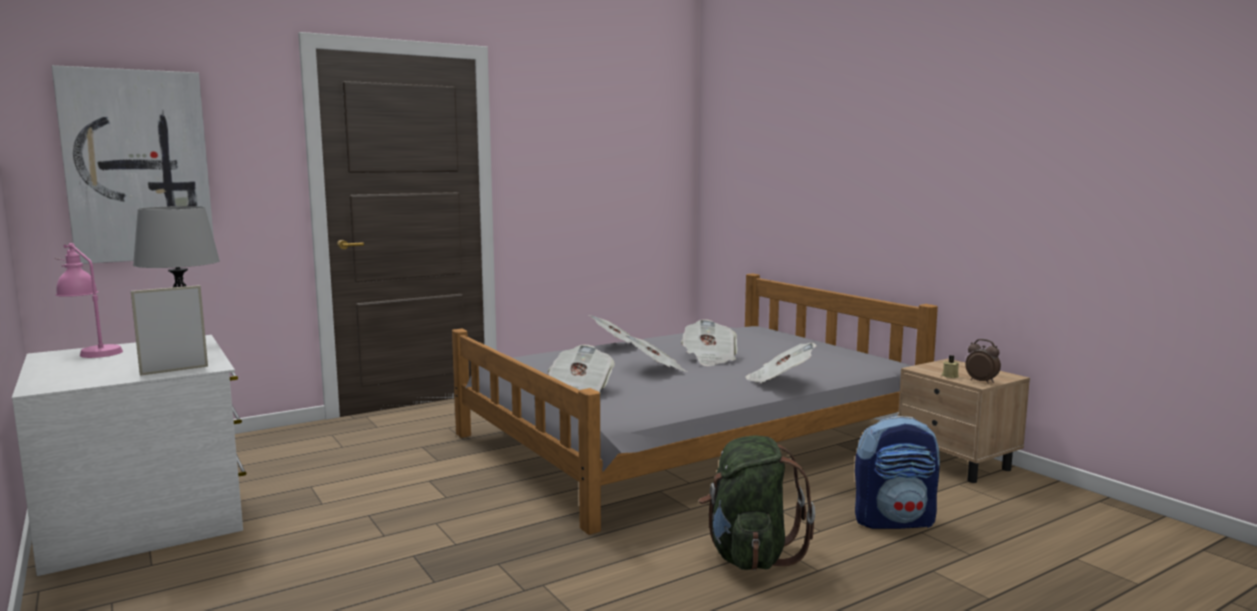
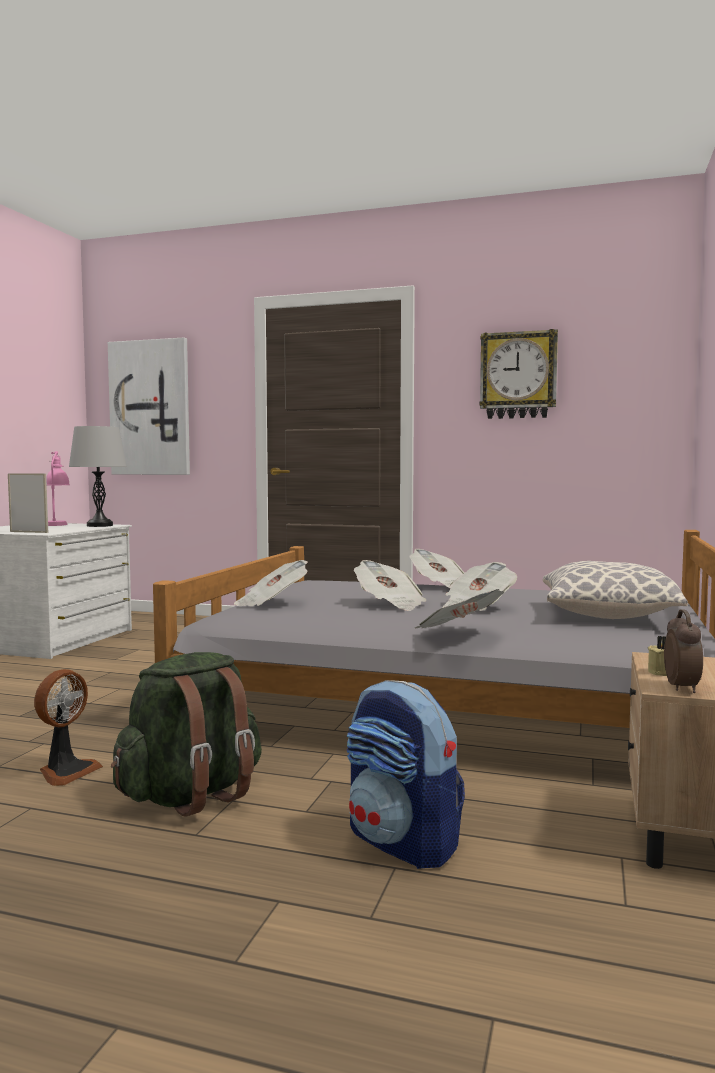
camera: 50 degrees right, 5 degrees down
none -> fan [34,669,103,786]
none -> wall clock [479,329,558,419]
none -> pillow [543,561,688,619]

